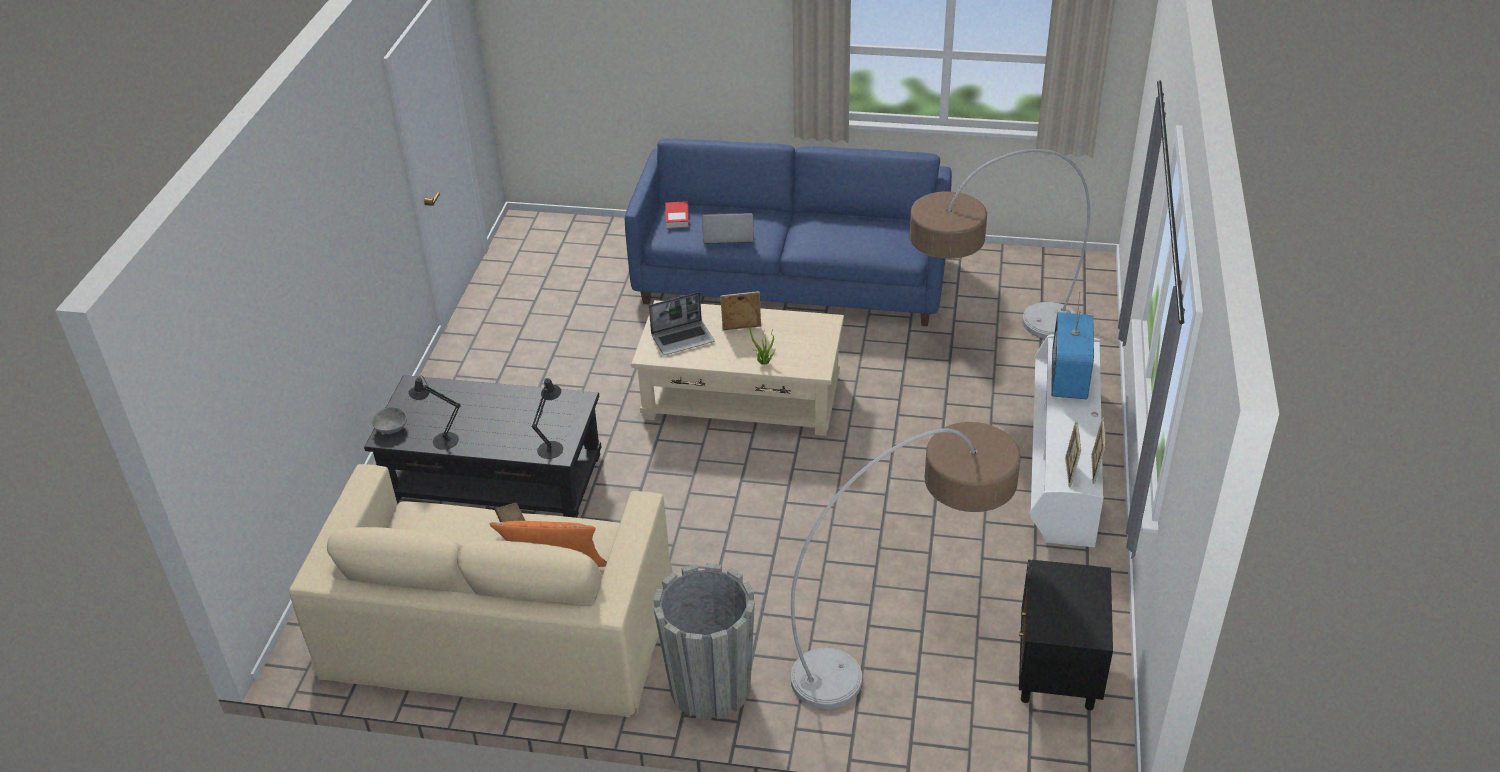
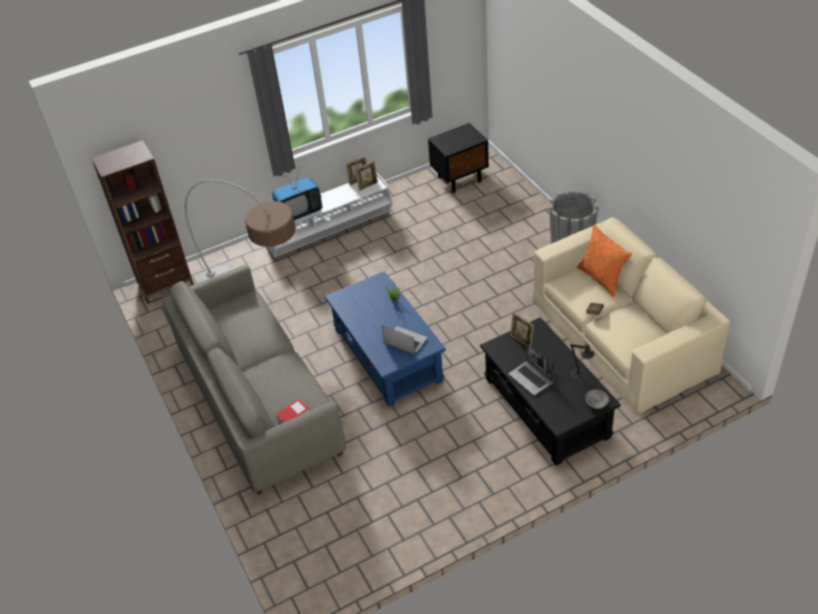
camera: 125 degrees left, 5 degrees up
black table lamp [532,378,563,459] -> none
blue sofa [625,138,952,326] -> grey sofa [162,265,346,495]
beige coffee table [631,300,844,436] -> blue coffee table [325,271,446,407]
laptop [702,213,754,244] -> laptop moved to [508,344,554,395]
picture frame [720,291,761,331] -> picture frame moved to [510,312,534,346]
floor lamp [790,422,1021,709] -> none
none -> brown bookcase [91,140,194,304]

